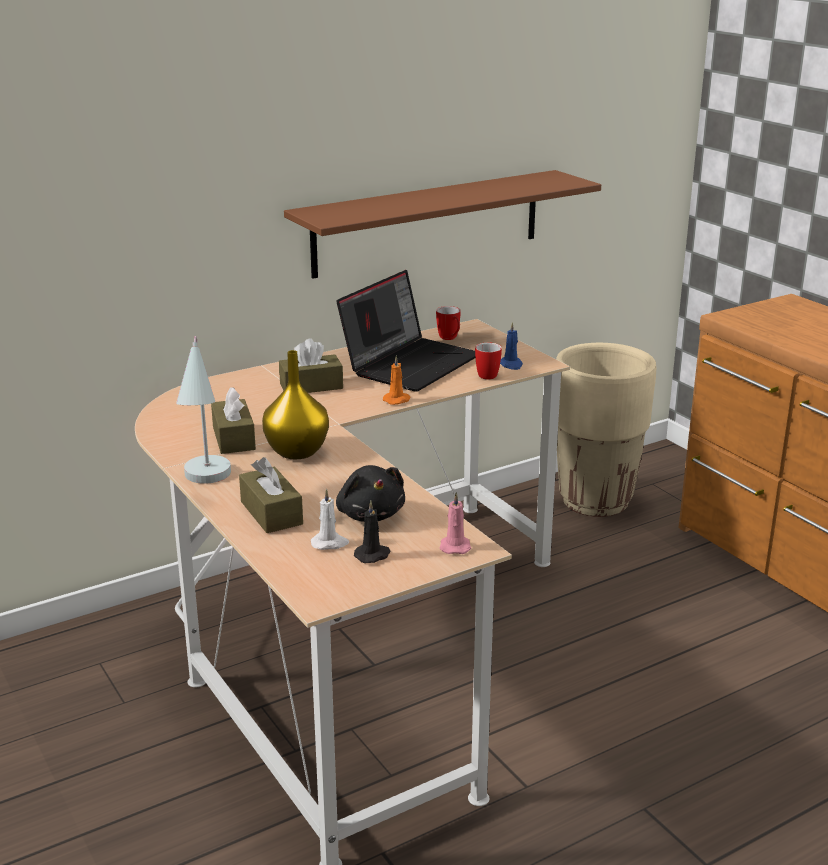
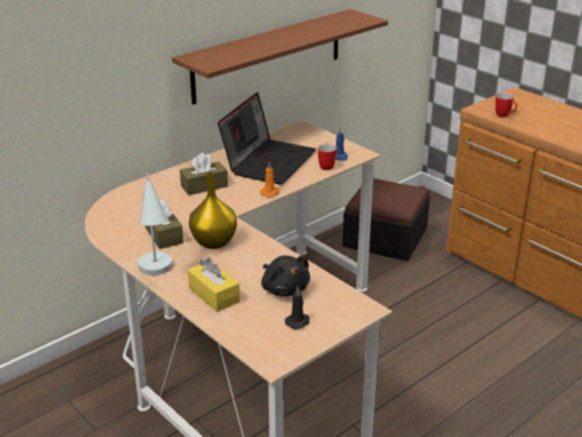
camera: 10 degrees left, 5 degrees up
brown tissue box [239,457,303,533] -> yellow tissue box [188,258,240,312]
white candle [311,489,349,550] -> none
mug [436,306,461,340] -> mug moved to [495,93,517,117]
pink candle [440,492,471,554] -> none
beige planter [556,343,656,517] -> ottoman [342,178,430,261]

